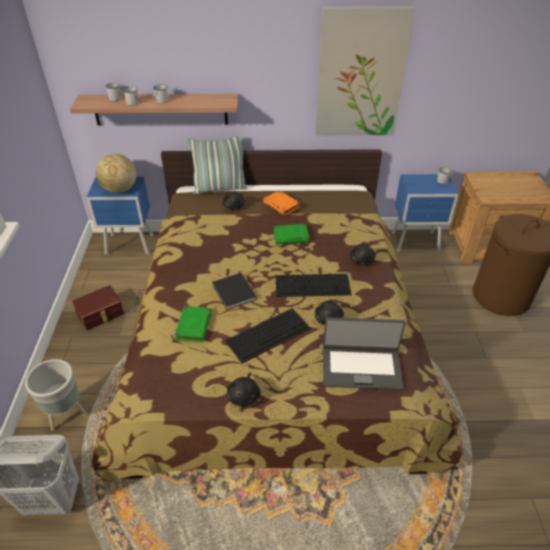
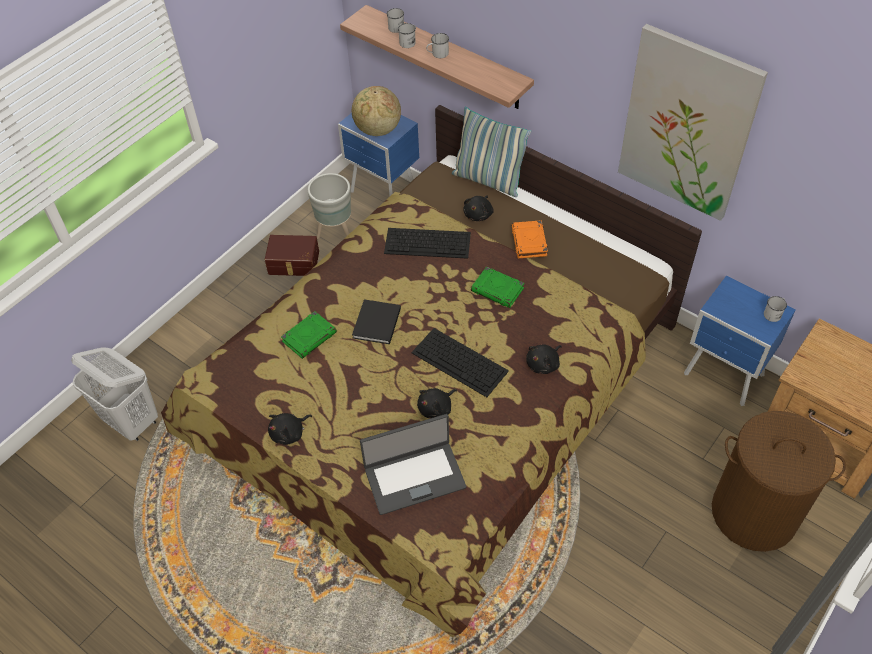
camera: 40 degrees right, 10 degrees up
grey planter [25,359,88,431] -> grey planter moved to [307,173,351,239]
keyboard [225,308,311,363] -> keyboard moved to [384,228,471,259]
laptop [323,317,406,390] -> laptop turned 60 degrees counterclockwise [360,414,466,515]

